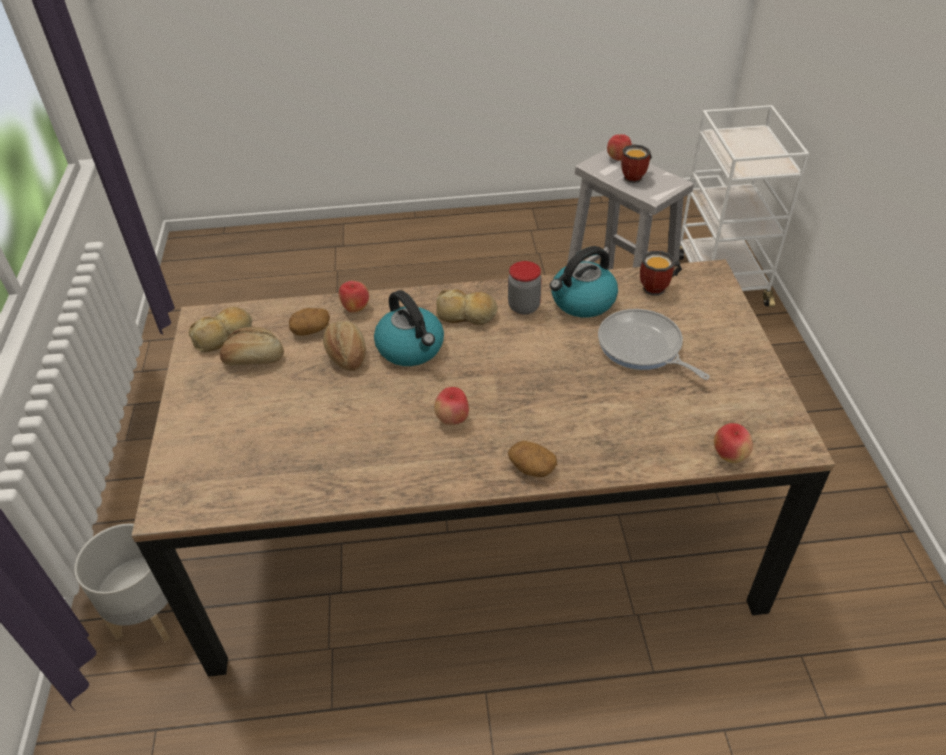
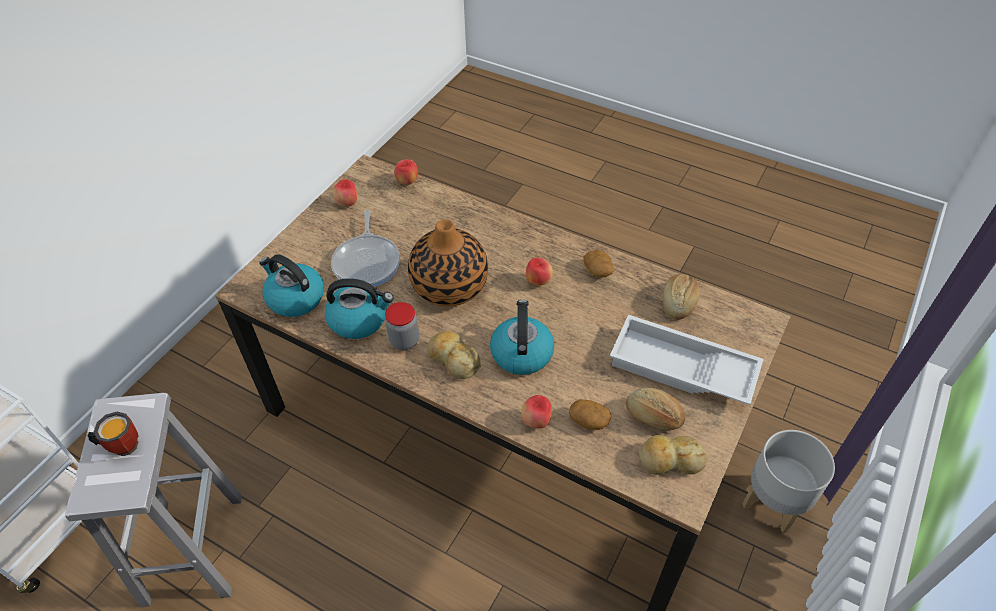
camera: 145 degrees left, 5 degrees up
bread [323,321,366,371] -> bread moved to [663,274,700,320]
potato [508,441,557,477] -> potato moved to [584,250,614,278]
apple [607,134,632,161] -> apple moved to [333,180,357,207]
mug [640,251,682,296] -> kettle [259,254,324,317]
none -> vase [408,219,488,307]
none -> white tray [610,315,764,405]

